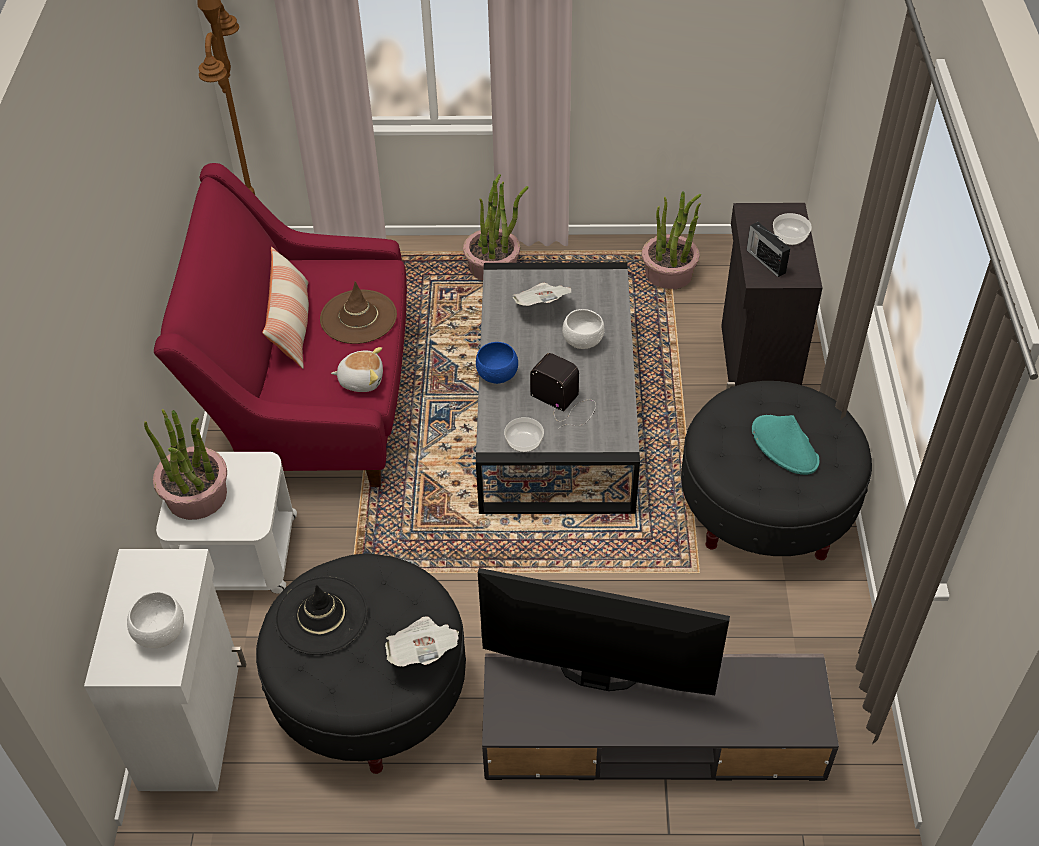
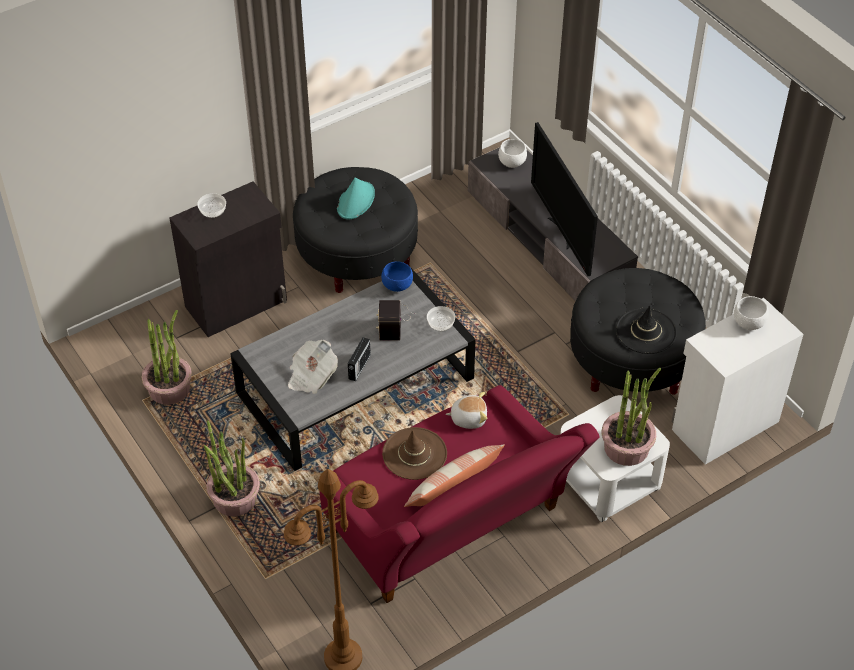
camera: 125 degrees left, 0 degrees up
plush toy [331,347,383,392] -> plush toy turned 120 degrees clockwise [446,392,487,429]
newspaper [385,616,459,667] -> none
blue bowl [476,342,518,384] -> blue bowl moved to [381,261,413,292]
white bowl [562,309,604,349] -> white bowl moved to [498,139,527,168]
radio [747,222,790,277] -> radio moved to [348,337,371,381]

